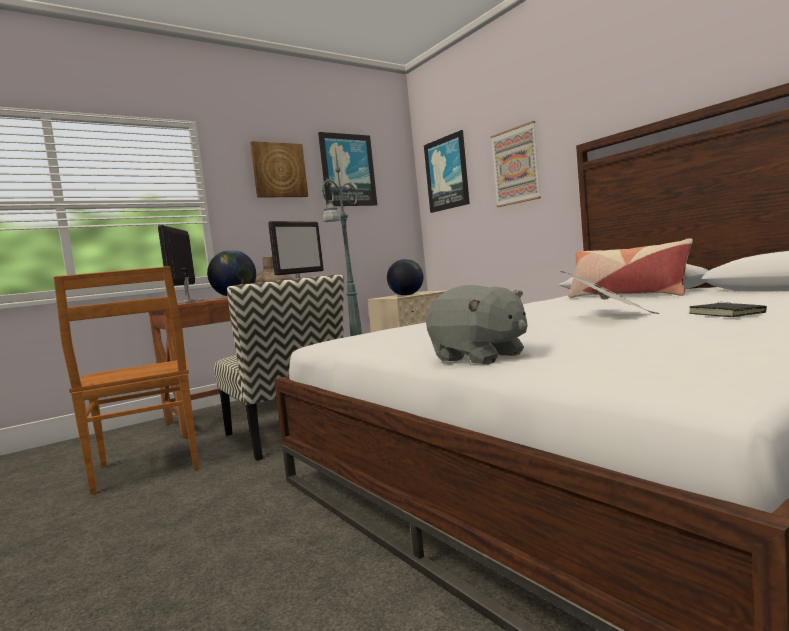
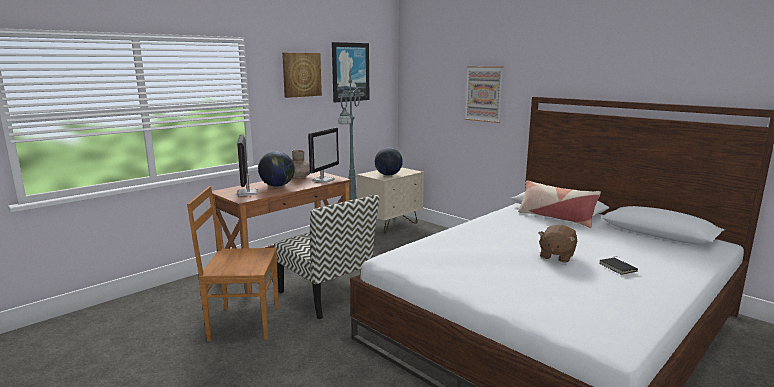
camera: 10 degrees left, 10 degrees up
brown chair [53,266,199,495] -> brown chair turned 120 degrees clockwise [187,186,279,341]
picture [424,130,470,213] -> none
grey plush toy [426,285,527,364] -> none
newspaper [560,271,659,314] -> brown plush toy [538,225,577,263]

